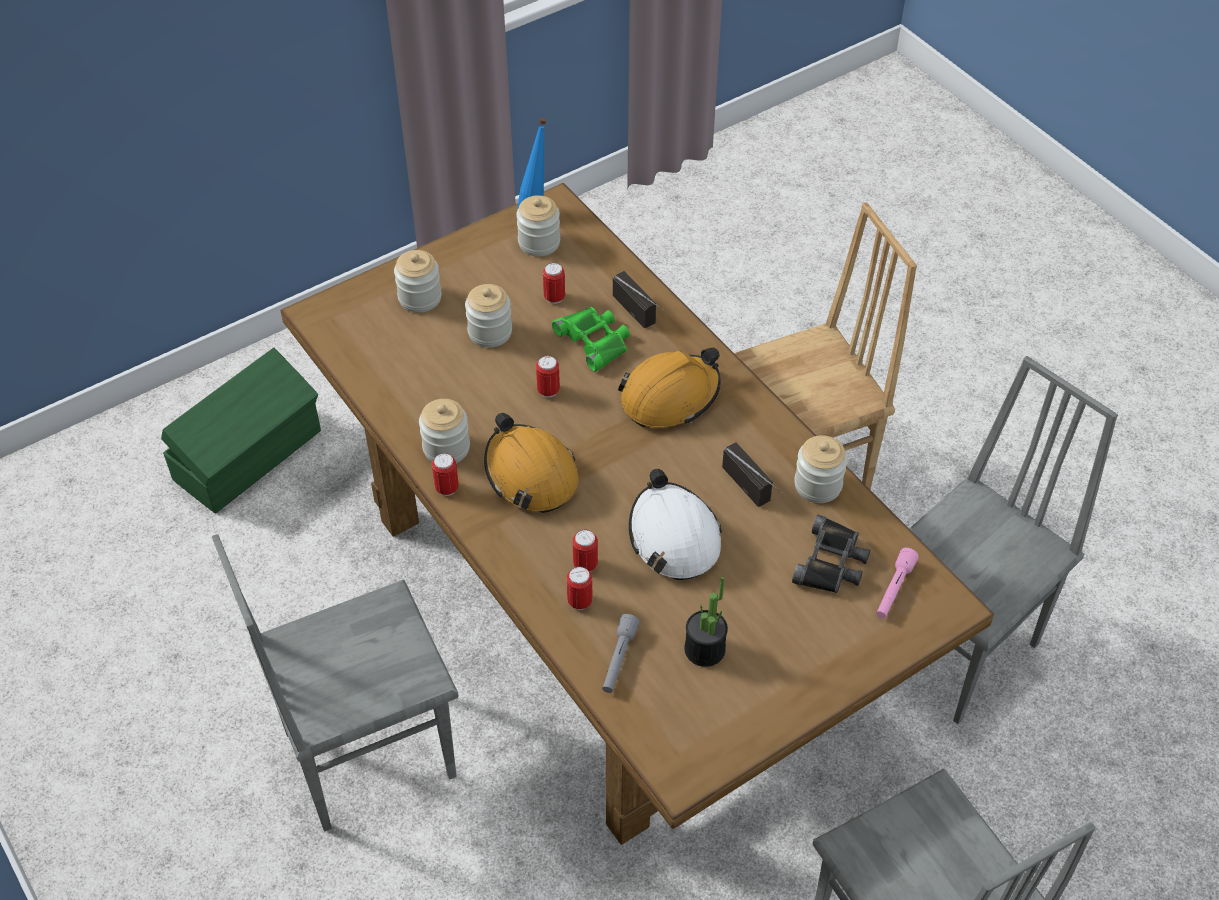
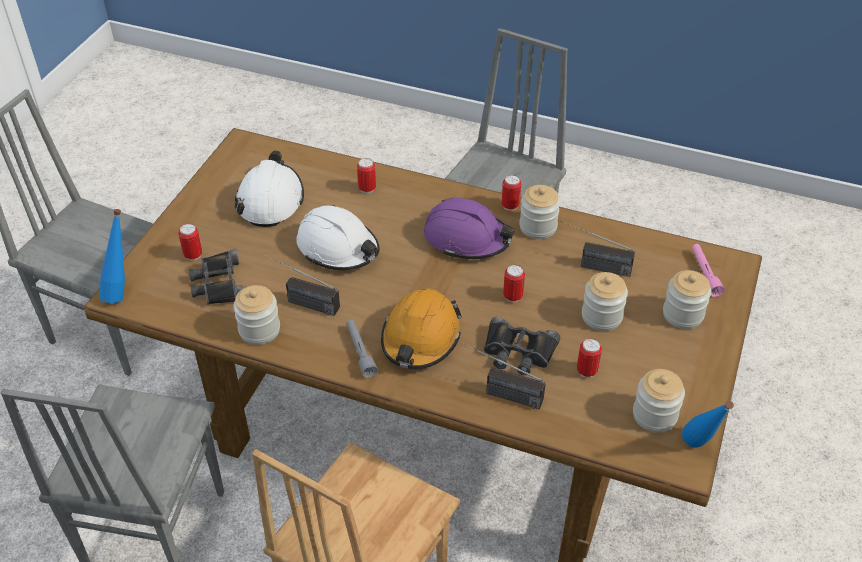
camera: 145 degrees right, 5 degrees down
green storage box [161,348,321,514] -> none
orange hard hat [484,413,579,513] -> purple hard hat [424,198,515,259]
green binoculars [552,307,630,372] -> black binoculars [484,317,560,375]
can [573,530,598,572] -> can moved to [178,224,202,261]
grey flashlight [602,614,640,693] -> grey flashlight moved to [346,320,378,378]
potted plant [684,576,728,667] -> white hard hat [234,150,304,227]
pink flashlight [876,548,919,618] -> pink flashlight moved to [692,244,725,297]
none -> blue bottle [99,209,125,303]
none -> radio [560,221,635,277]

